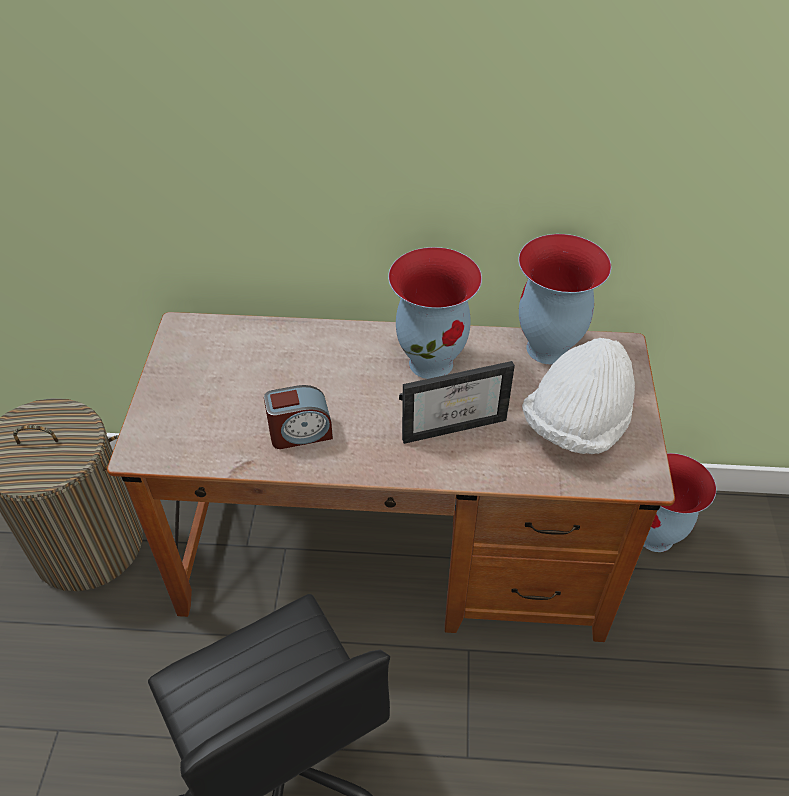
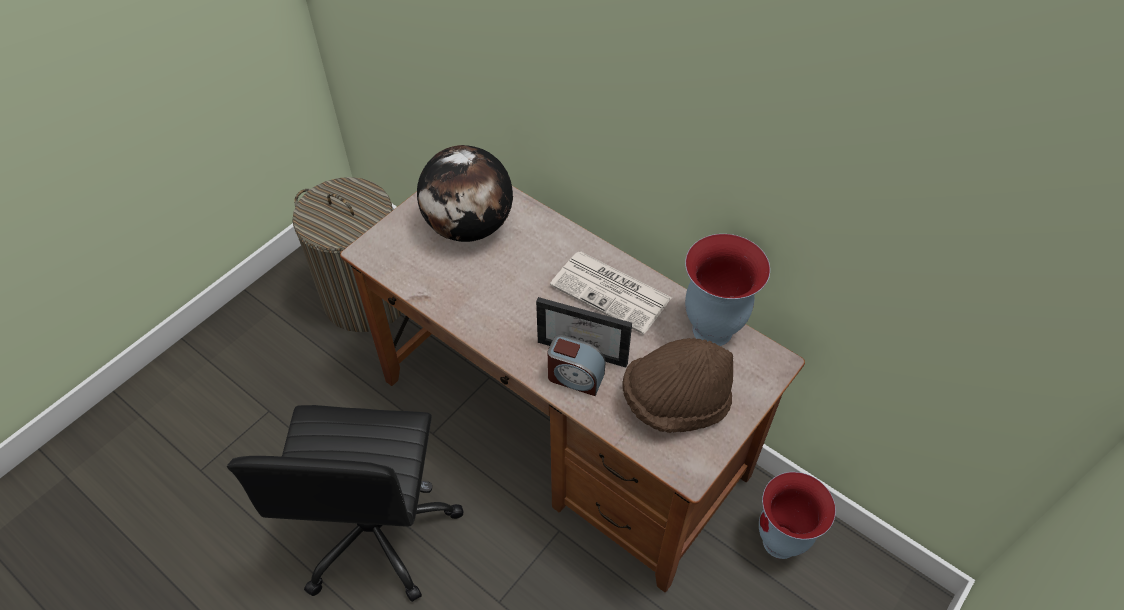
camera: 35 degrees right, 5 degrees up
alarm clock [264,385,333,449] -> alarm clock moved to [548,335,606,396]
vase [388,247,482,379] -> newspaper [550,252,672,334]
white hat [522,338,635,454] -> brown hat [622,338,733,433]
none -> globe [417,145,513,242]

